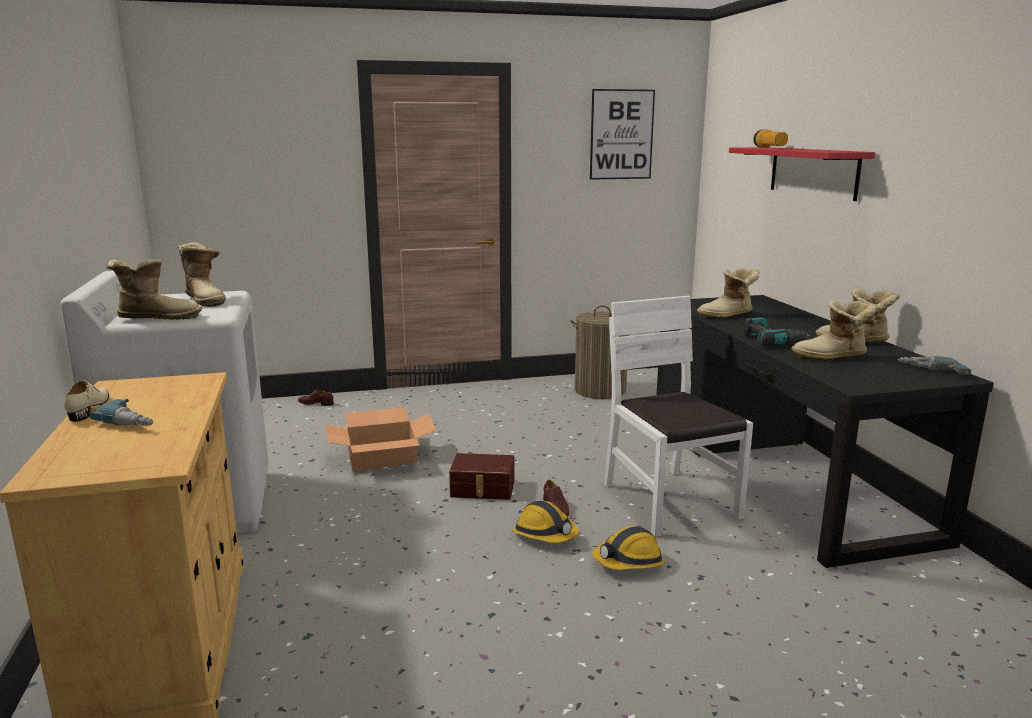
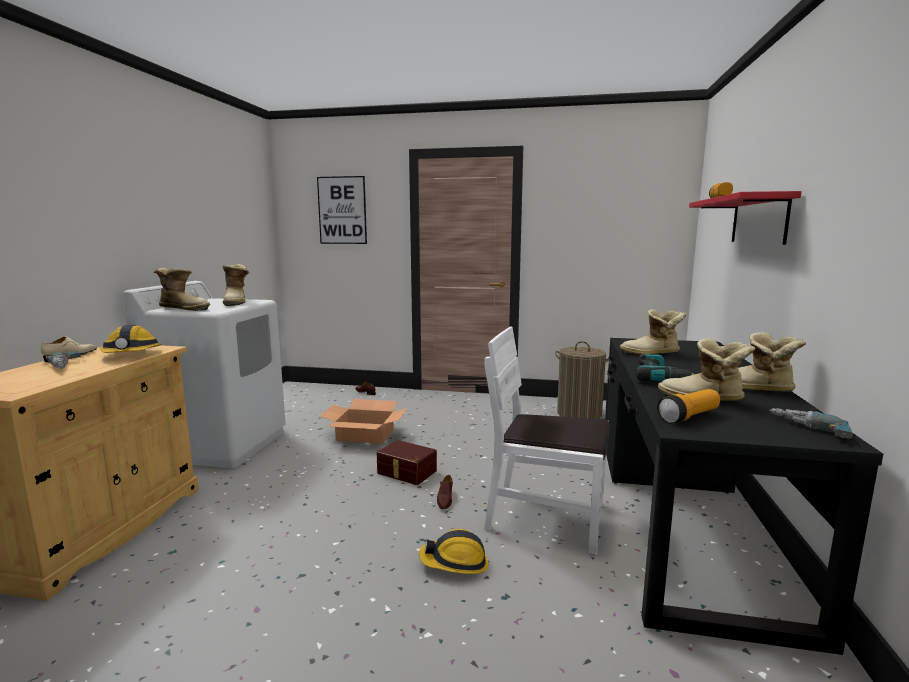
camera: 25 degrees right, 5 degrees down
hard hat [513,501,579,543] -> hard hat moved to [99,325,161,353]
picture [590,89,655,180] -> picture moved to [317,176,367,244]
white chair [604,296,753,537] -> white chair turned 75 degrees counterclockwise [484,326,609,555]
none -> flashlight [657,389,720,424]

